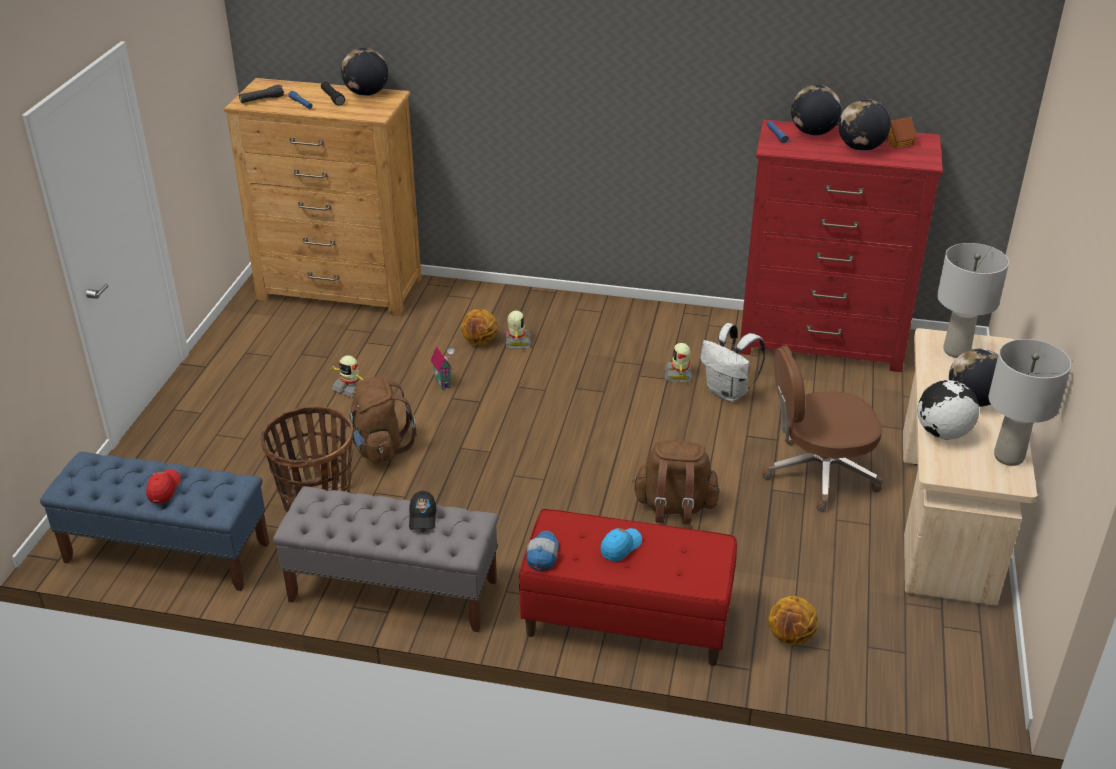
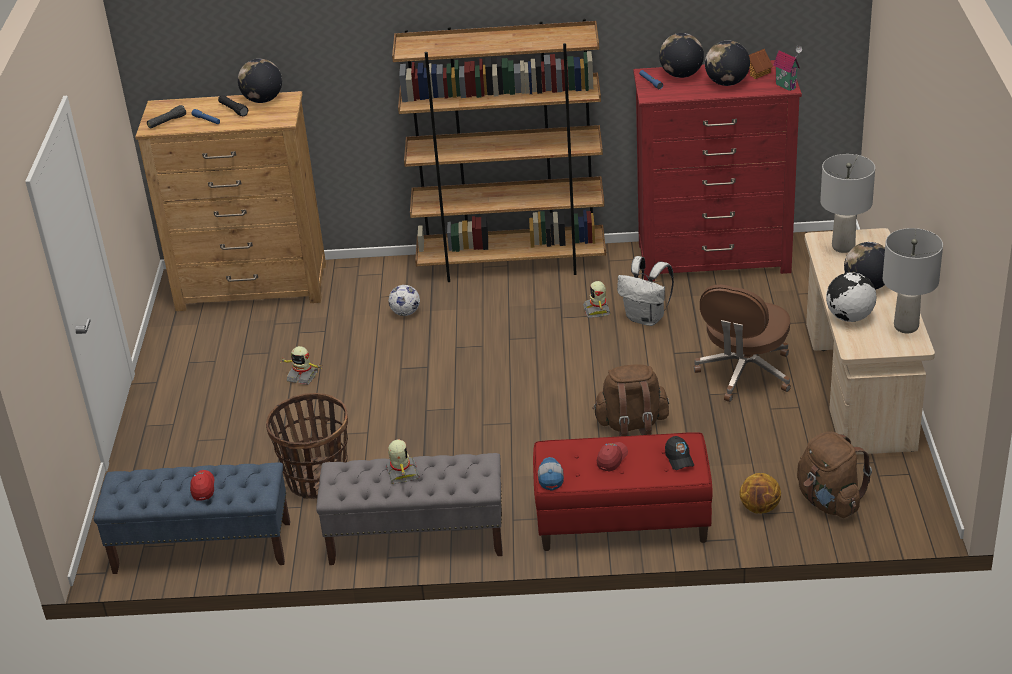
camera: 10 degrees left, 0 degrees up
brown backpack [345,376,416,463] -> brown backpack moved to [797,432,872,518]
black cap [409,491,436,530] -> black cap moved to [665,436,694,470]
toy house [431,346,454,390] -> toy house moved to [773,46,802,91]
basketball [461,309,498,345] -> football [389,285,420,316]
toy robot [506,311,531,349] -> toy robot moved to [386,439,420,484]
blue cap [600,528,642,562] -> red cap [597,442,628,472]
brown office chair [762,345,883,512] -> brown office chair turned 45 degrees counterclockwise [694,285,791,402]
none -> brown bookcase [392,19,606,282]

